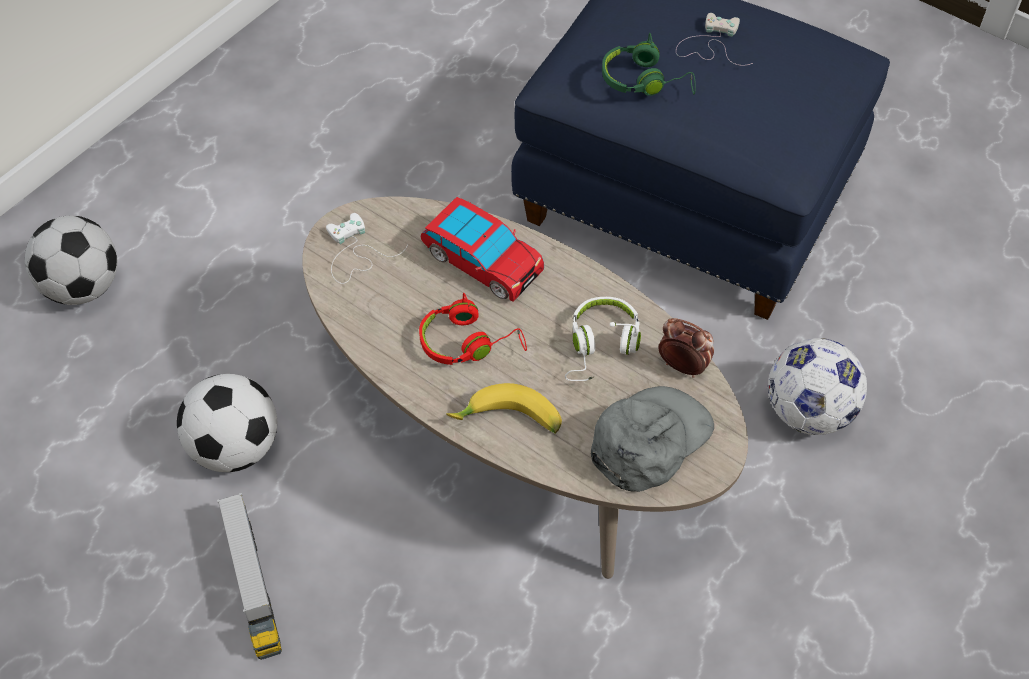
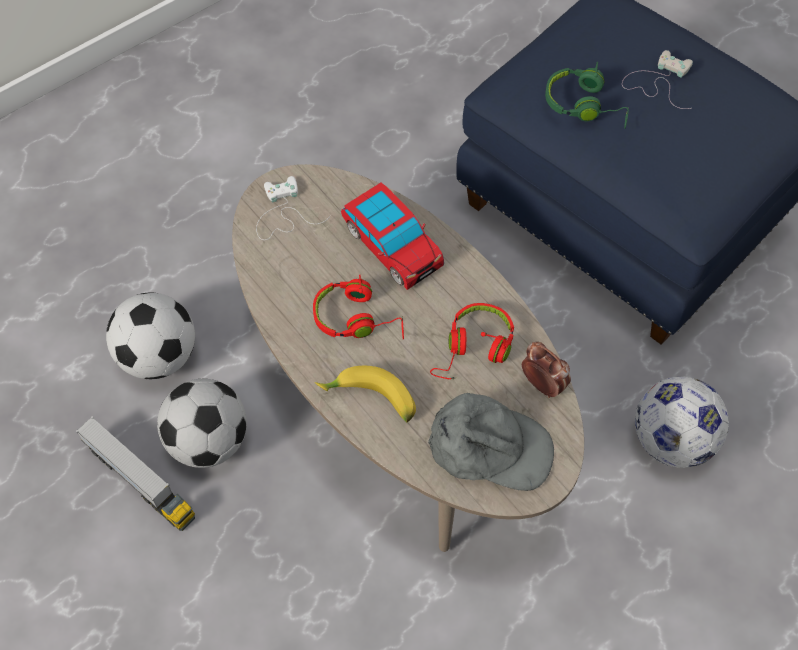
camera: 15 degrees right, 5 degrees up
football [25,216,117,305] -> football moved to [157,379,247,468]
toy truck [217,493,282,660] -> toy truck turned 45 degrees counterclockwise [76,416,195,531]
white headphones [565,297,641,381] -> red headphones [430,303,514,379]
grey cap [591,386,714,492] -> grey cap turned 45 degrees clockwise [428,393,554,491]

